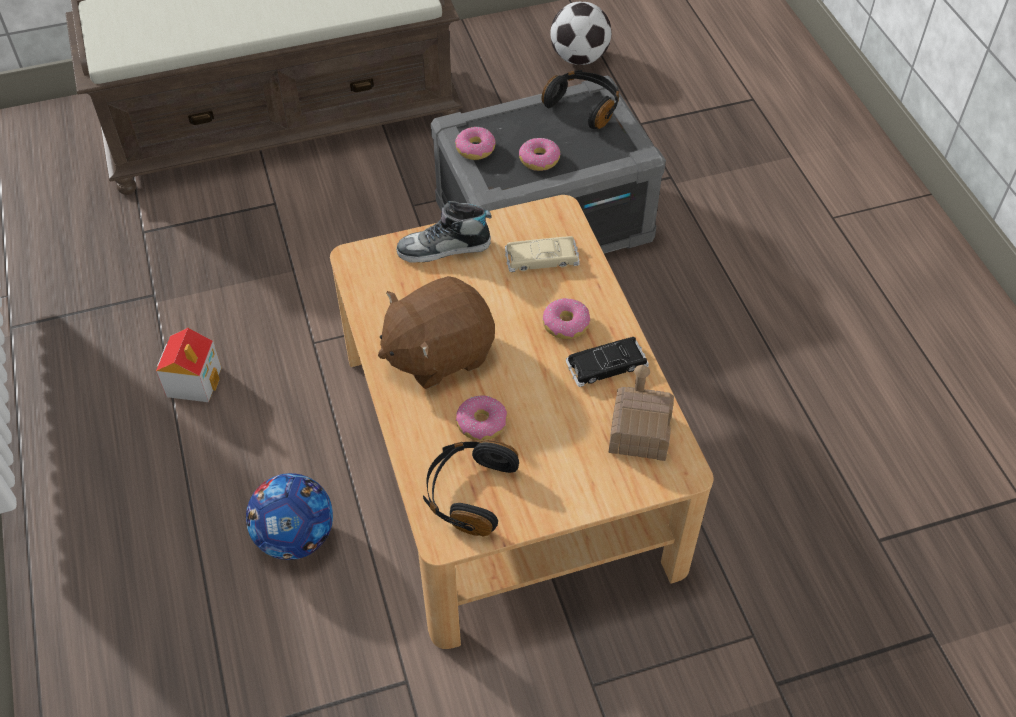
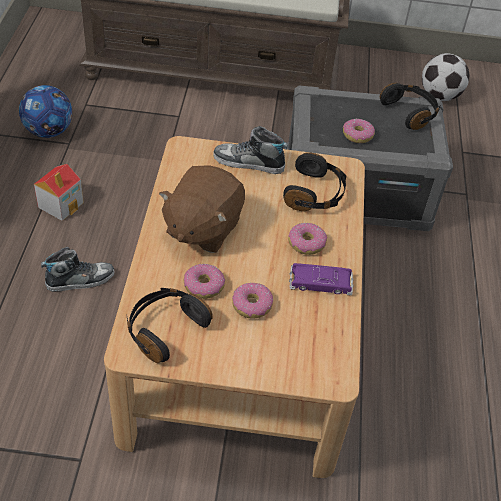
camera: 20 degrees right, 5 degrees down
football [246,473,333,560] -> football moved to [19,85,72,138]
brown plush toy [378,276,495,389] -> brown plush toy turned 60 degrees counterclockwise [159,165,245,253]
donut [455,127,495,160] -> donut moved to [232,283,273,319]
beige toy car [505,236,580,272] -> black headphones [283,153,346,211]
black toy car [566,337,649,387] -> purple toy car [289,263,354,295]
toy house [609,365,674,461] -> none
none -> shoe [41,247,114,292]

